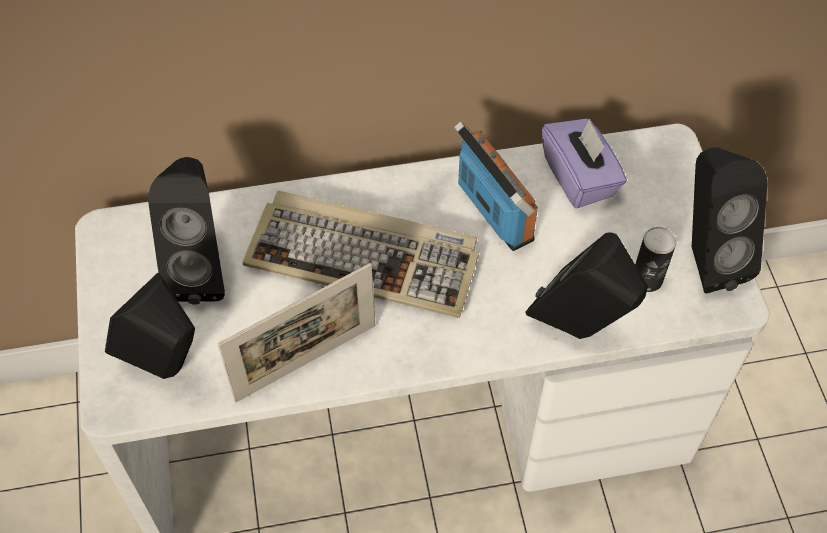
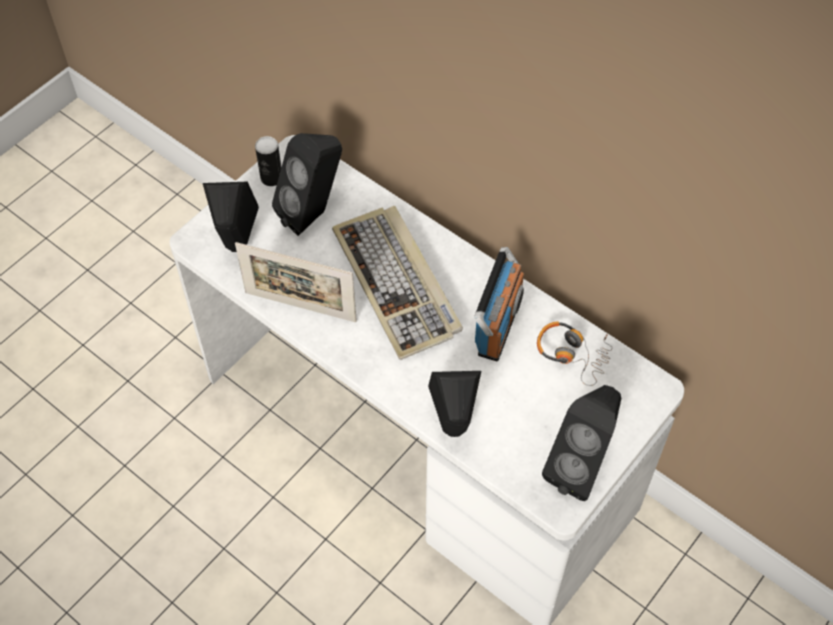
camera: 50 degrees right, 0 degrees up
purple tissue box [542,119,627,209] -> headphones [537,321,613,386]
can [635,227,676,292] -> can moved to [255,136,281,186]

